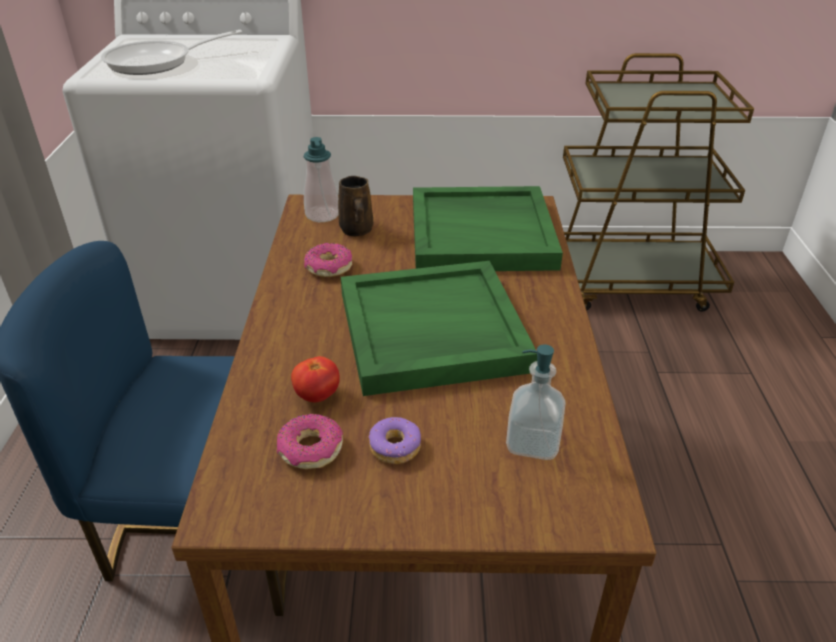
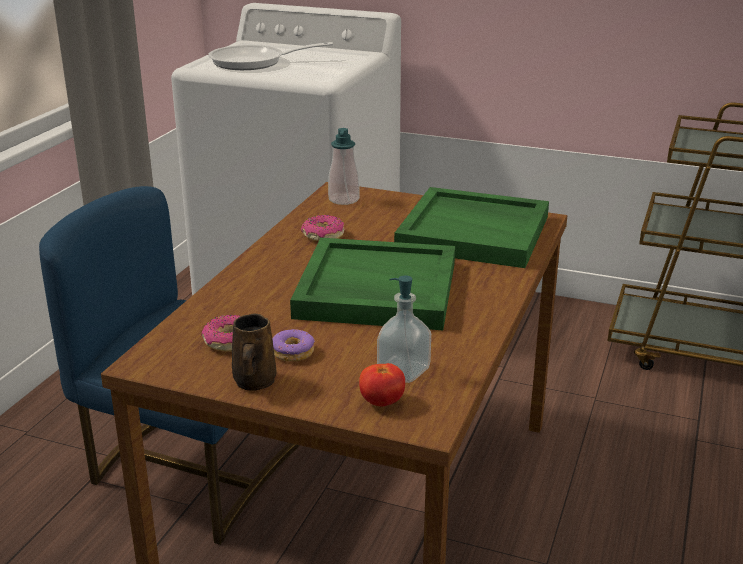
camera: 20 degrees right, 10 degrees down
tomato [291,356,340,402] -> tomato moved to [359,363,405,406]
brown mug [338,176,373,237] -> brown mug moved to [232,314,277,391]

